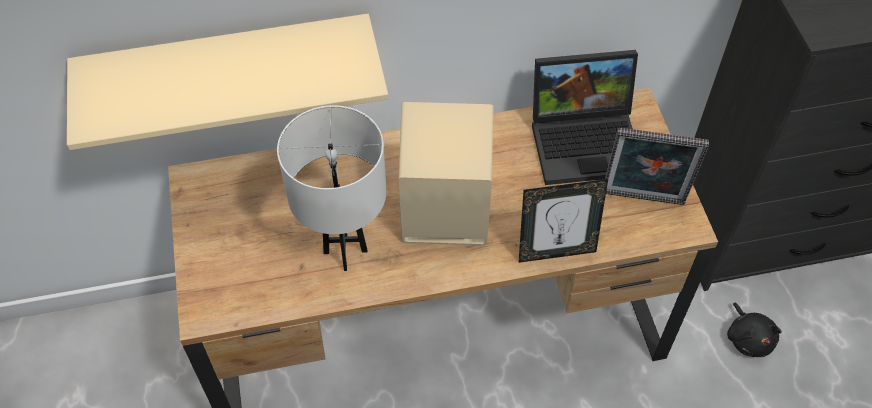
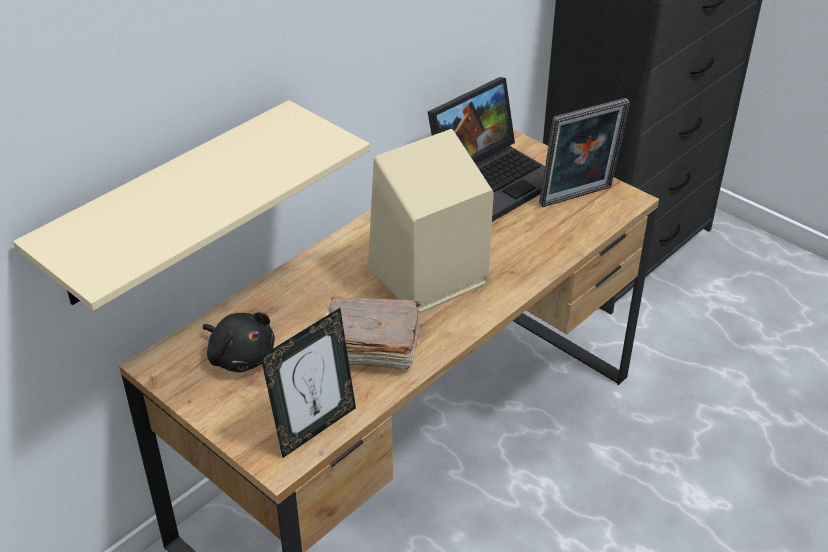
camera: 35 degrees left, 15 degrees down
white table lamp [277,105,386,271] -> brown book [325,296,420,369]
picture frame [518,179,608,263] -> picture frame moved to [261,308,356,458]
black plush toy [727,303,782,357] -> black plush toy moved to [203,312,275,372]

